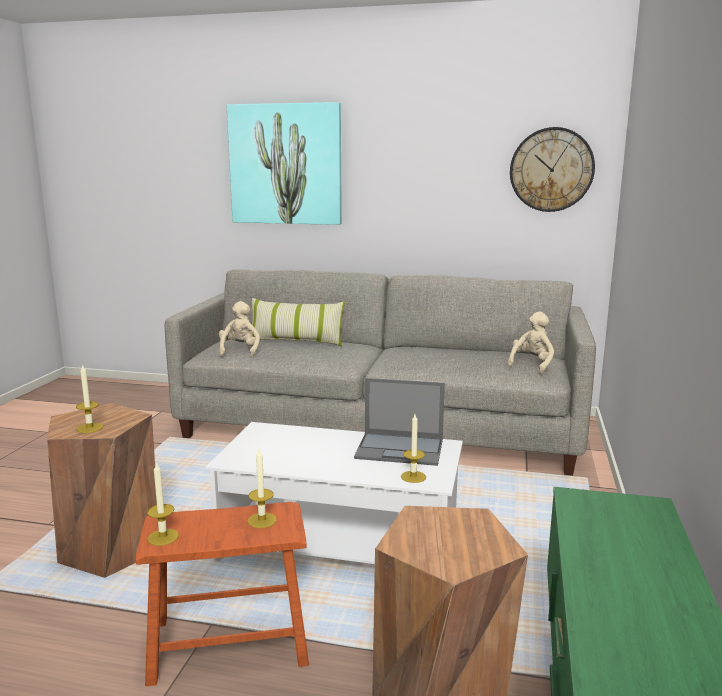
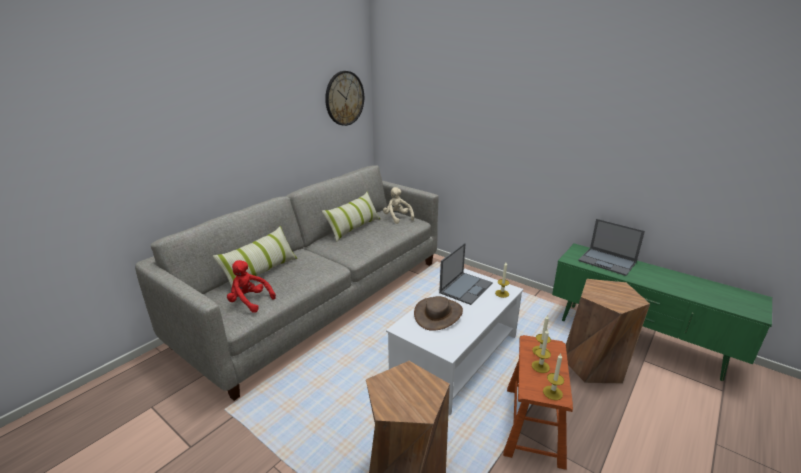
camera: 65 degrees left, 10 degrees up
candle [76,364,103,433] -> candle moved to [532,328,551,373]
beige plush toy [219,301,260,358] -> red plush toy [227,260,276,313]
picture [226,102,342,225] -> none
none -> pillow [322,192,380,242]
none -> brown hat [414,296,463,330]
none -> laptop [578,219,645,276]

